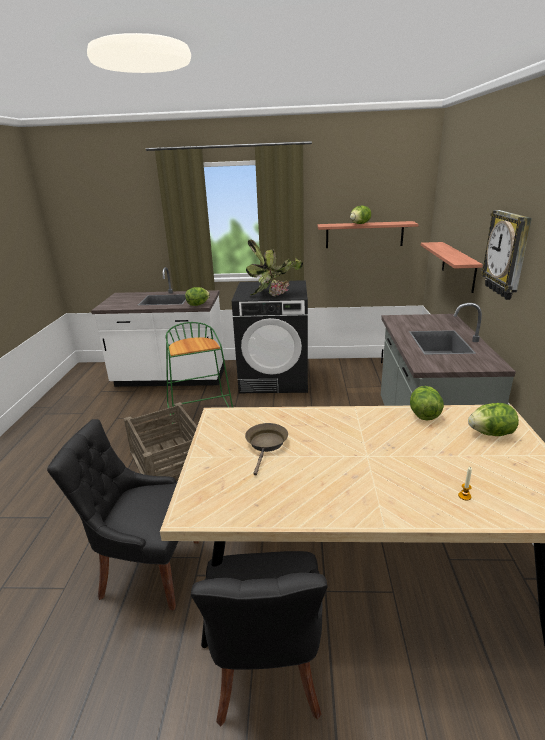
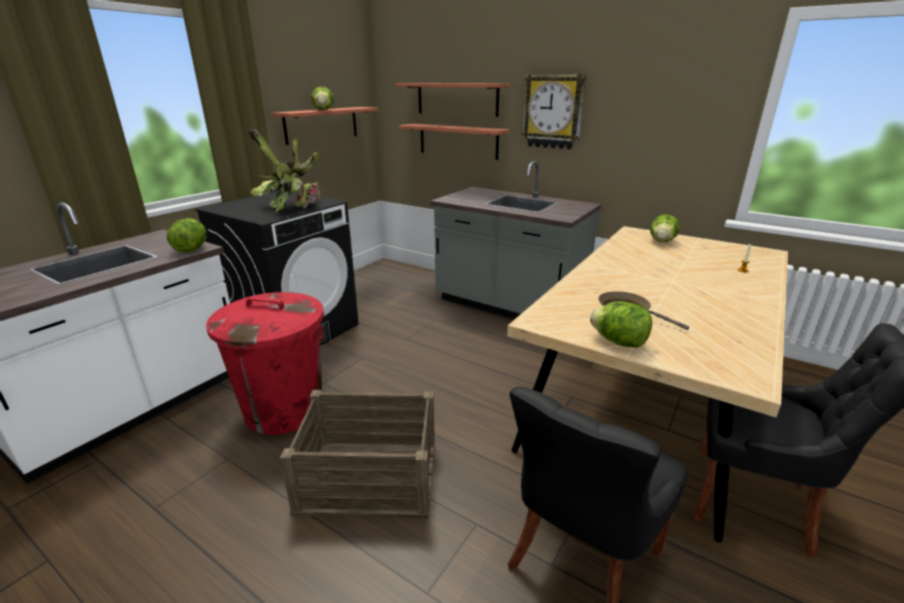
camera: 60 degrees left, 0 degrees up
green stool [166,322,233,424] -> red trash can [206,292,324,435]
lettuce [410,386,444,421] -> lettuce moved to [590,301,652,348]
none -> shelf [396,83,510,117]

